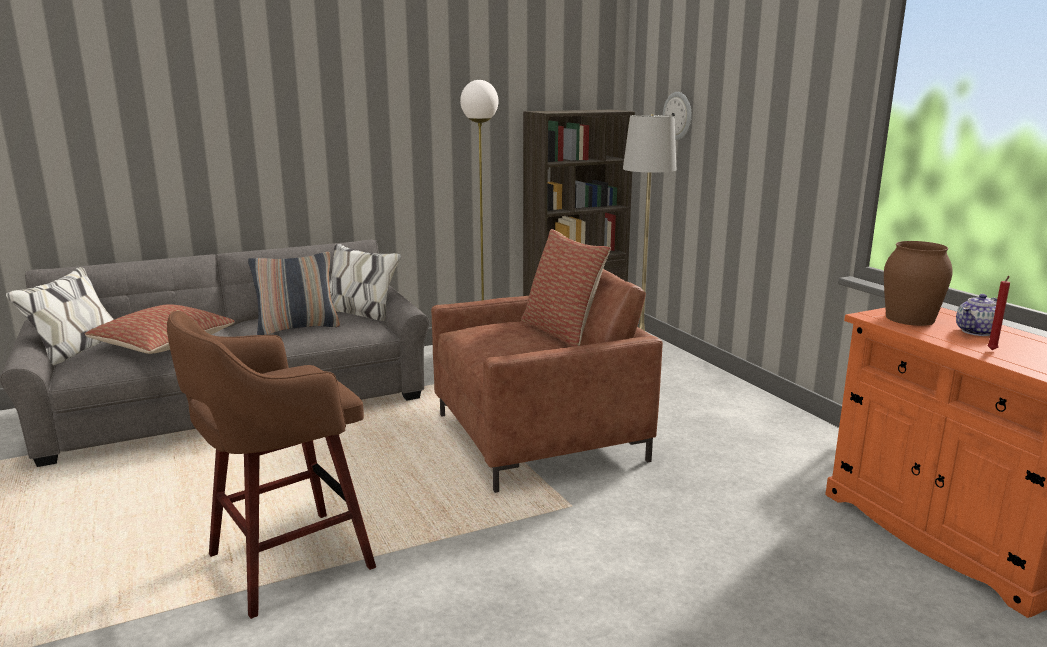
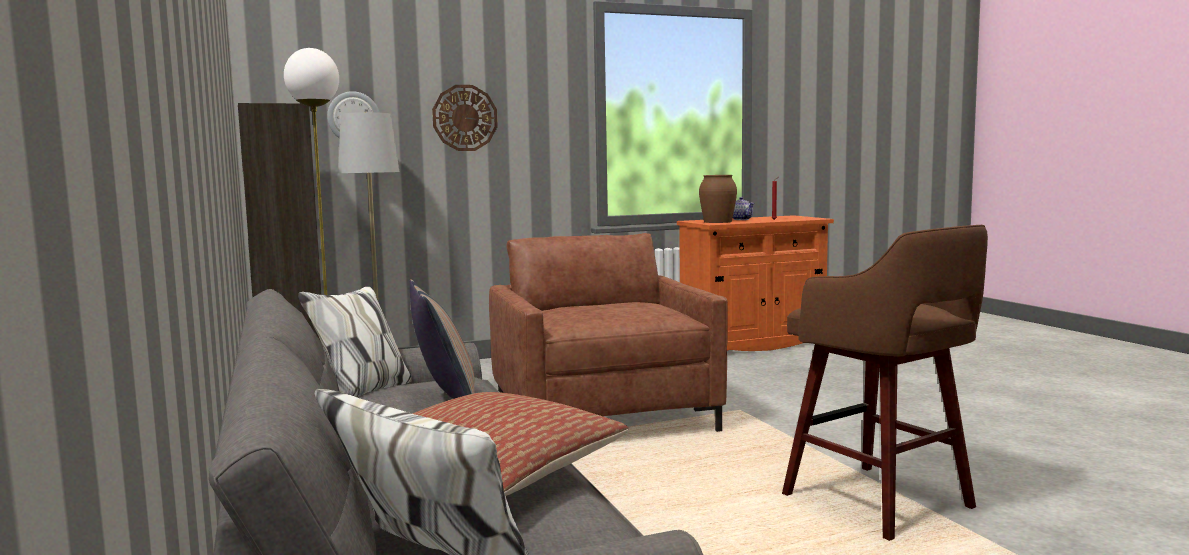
camera: 85 degrees left, 10 degrees down
pillow [521,229,611,347] -> none
none -> wall clock [432,85,498,151]

